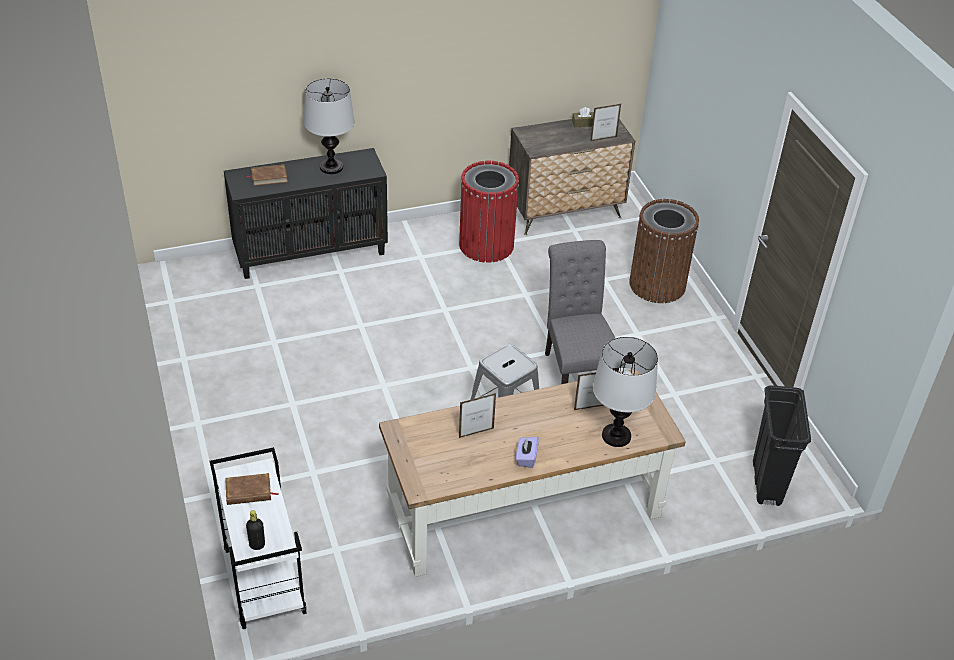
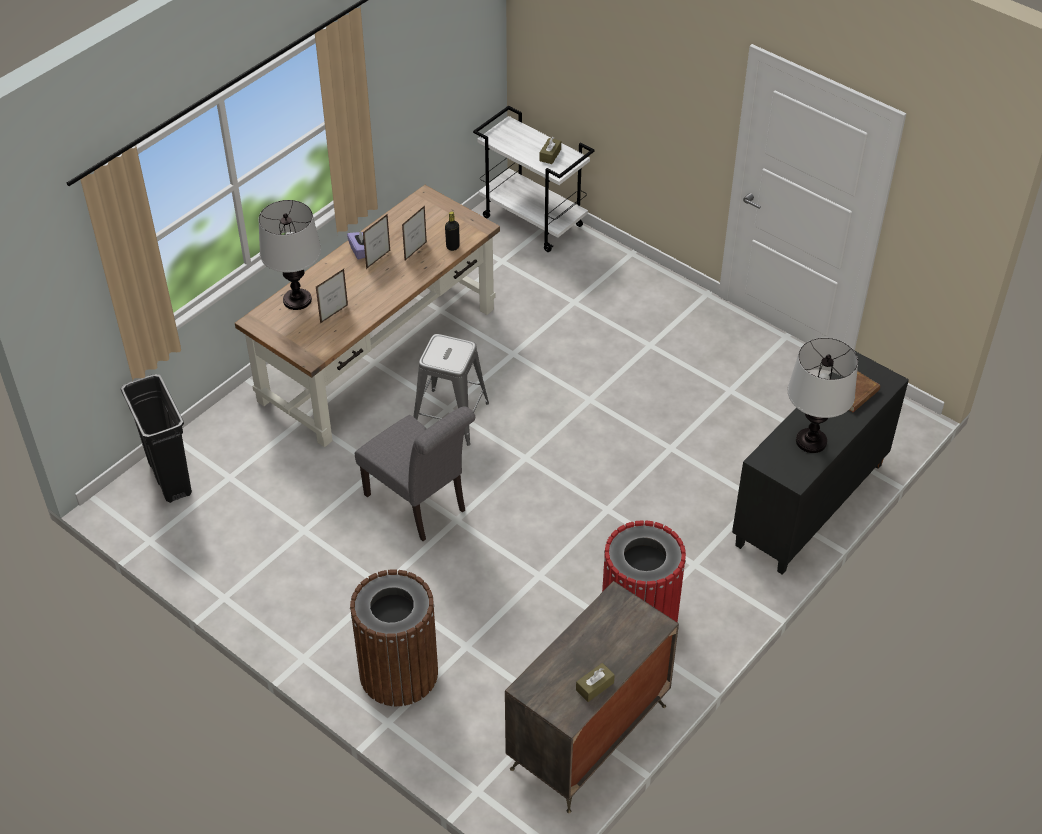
camera: 150 degrees right, 5 degrees up
brown book [225,473,279,505] -> brown tissue box [540,137,561,164]
black bottle [246,510,265,550] -> black bottle moved to [445,211,460,251]
picture frame [591,104,621,141] -> picture frame moved to [363,214,391,269]

